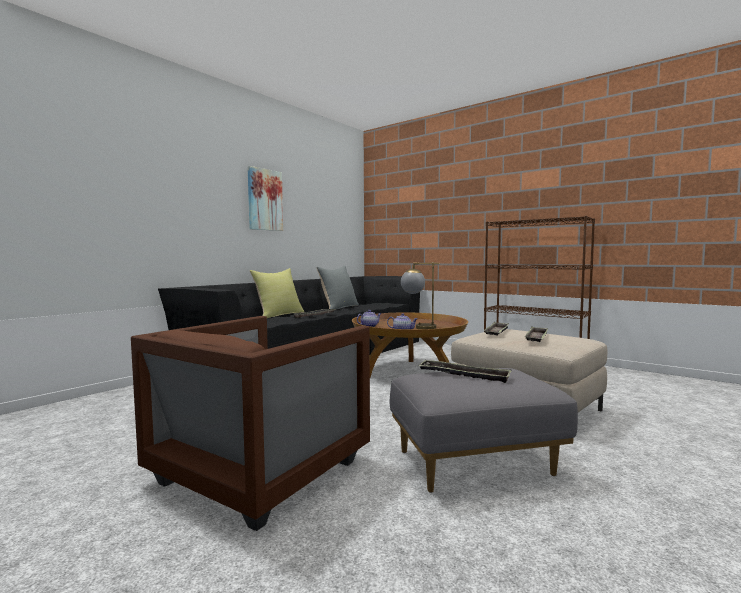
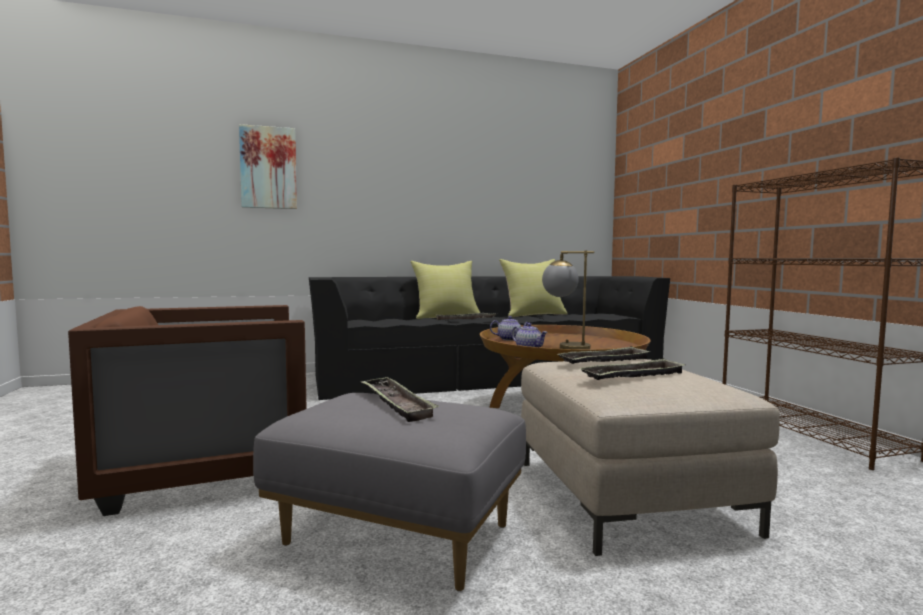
camera: 35 degrees right, 0 degrees up
picture [248,166,283,231] -> picture moved to [239,124,297,209]
grey pillow [316,266,359,309] -> yellow pillow [499,259,568,317]

